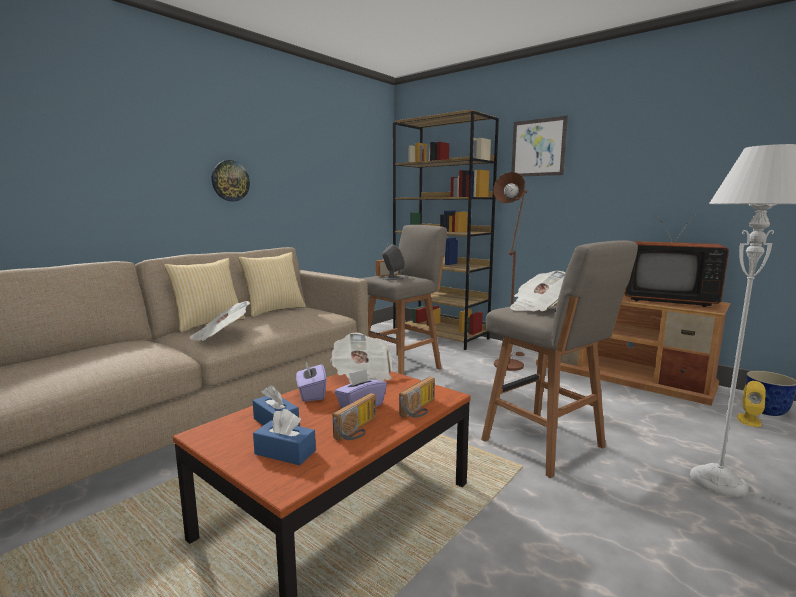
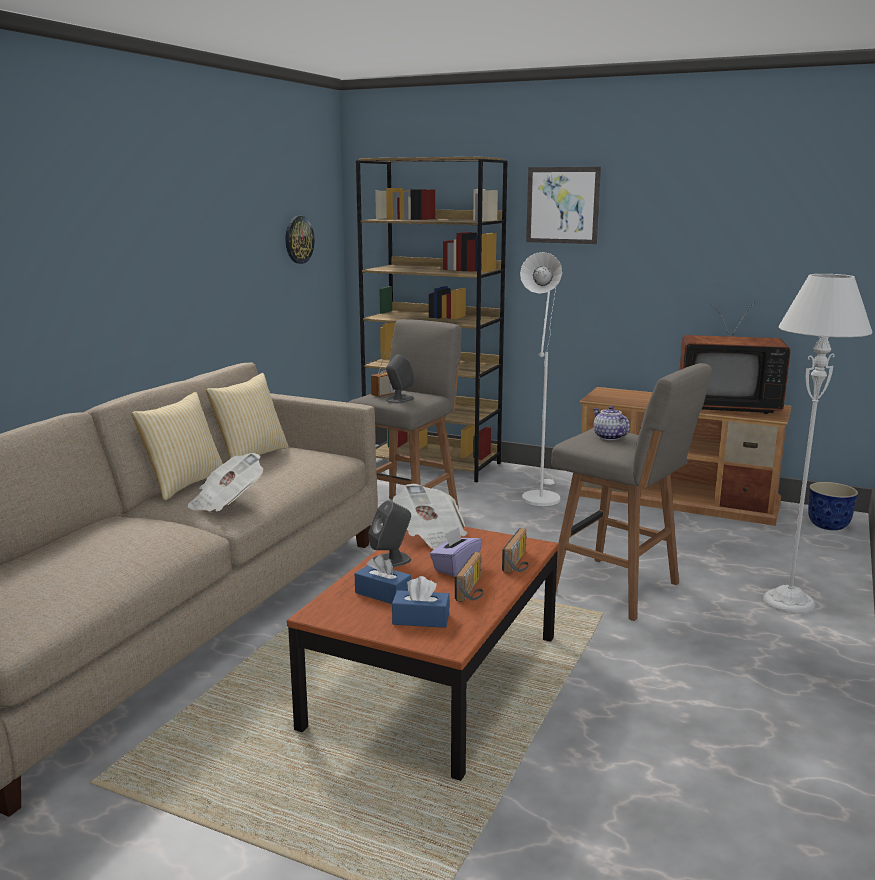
camera: 15 degrees left, 5 degrees up
wall clock [212,160,250,201] -> wall clock moved to [285,216,315,264]
purple tissue box [296,361,326,402] -> grey speaker [368,500,411,567]
brown floor lamp [493,172,529,371] -> white floor lamp [520,252,562,506]
newspaper [510,271,566,311] -> teapot [593,406,630,440]
yellow speaker [737,381,766,427] -> none

